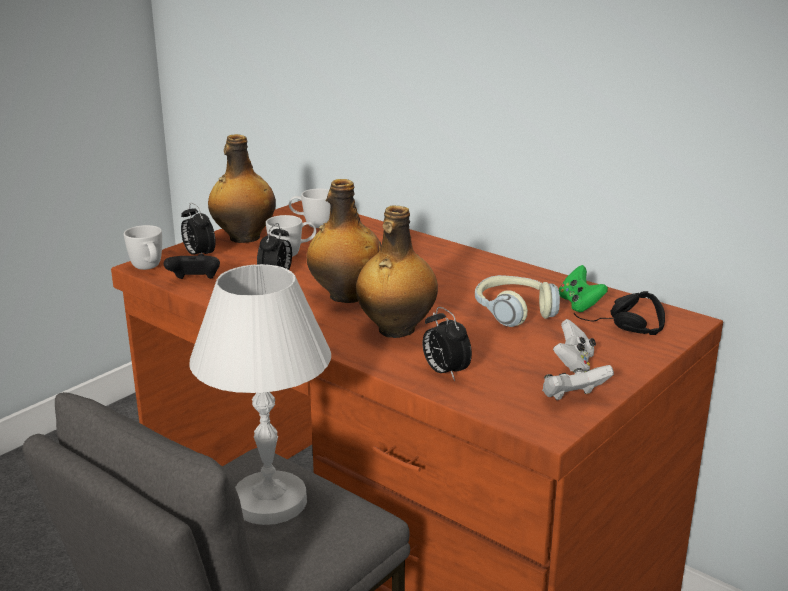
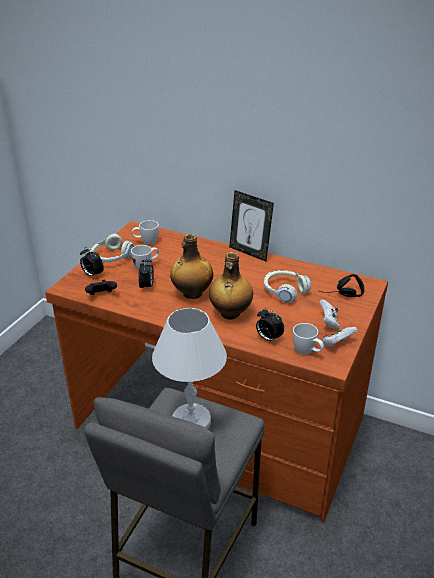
camera: 15 degrees left, 10 degrees up
white mug [124,225,162,270] -> white mug moved to [293,323,324,354]
bottle [208,134,276,243] -> headphones [90,234,134,262]
green game controller [559,265,608,312] -> none
none -> picture frame [229,190,274,262]

